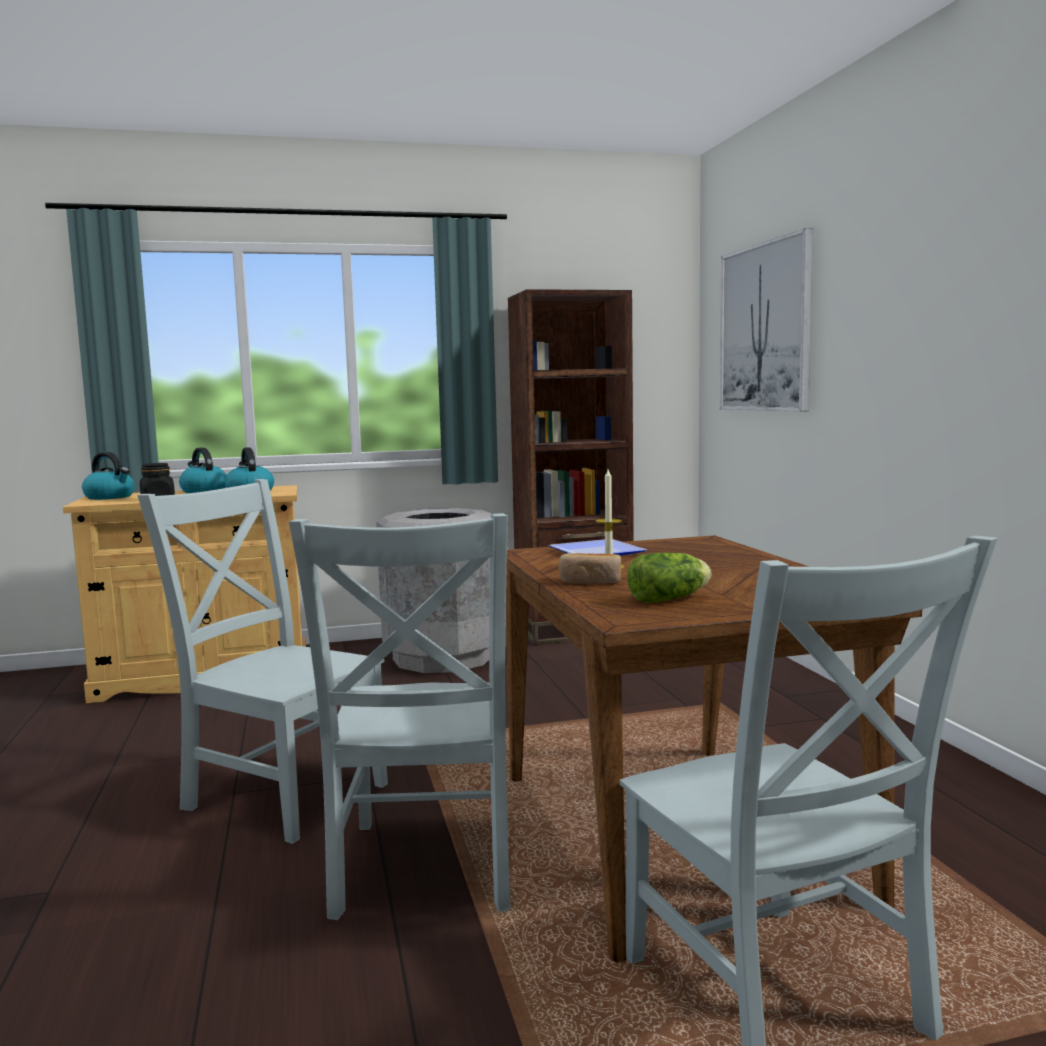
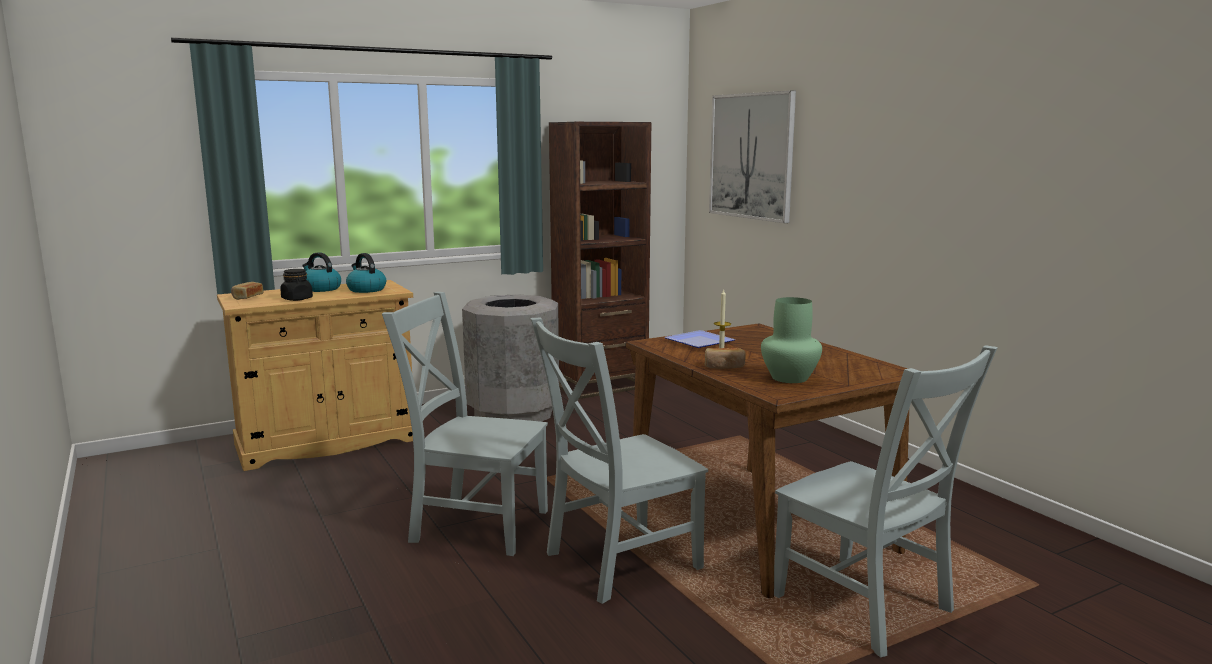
camera: 15 degrees left, 5 degrees up
kettle [82,452,135,500] -> bread [231,282,263,300]
grey chair [289,513,510,920] -> grey chair turned 75 degrees clockwise [530,318,708,604]
lettuce [627,553,711,603] -> green vase [761,297,822,383]

